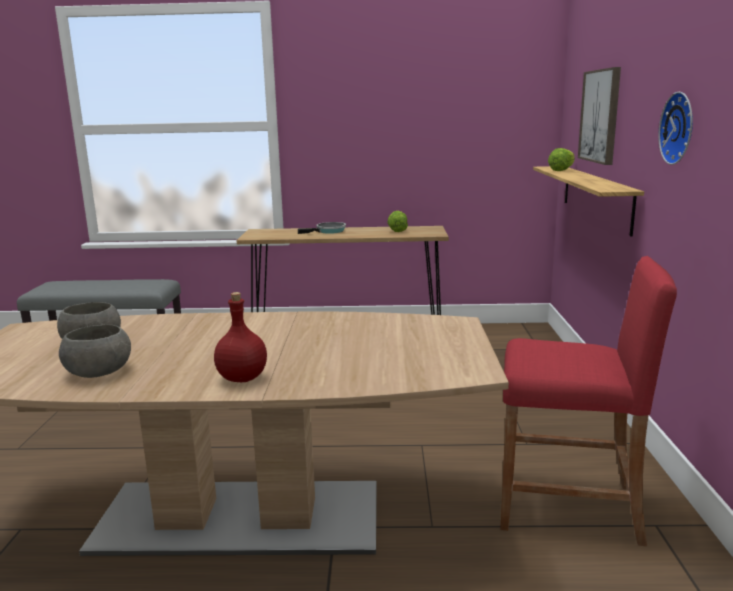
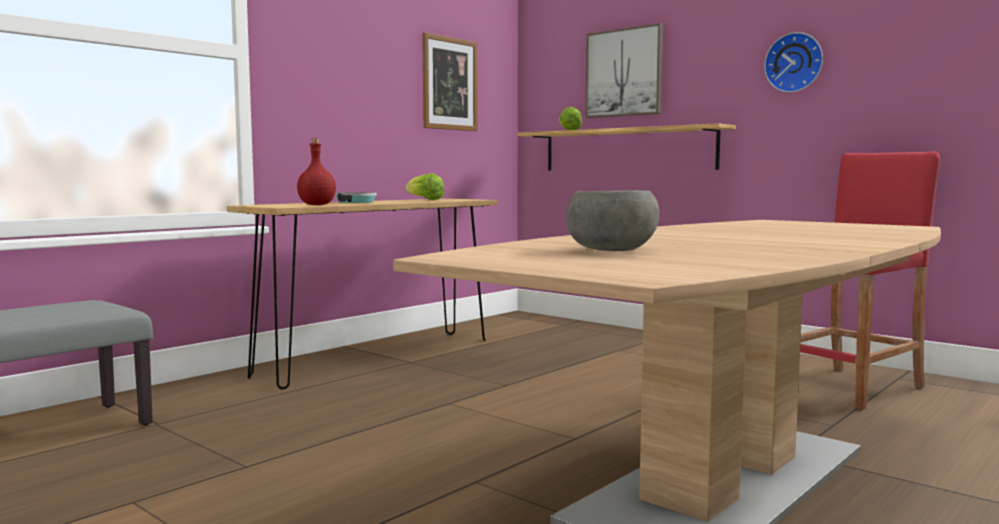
camera: 50 degrees left, 10 degrees down
grey bowl [59,324,131,378] -> none
red bottle [214,292,267,382] -> red bottle moved to [297,138,336,205]
none -> picture [422,32,478,131]

